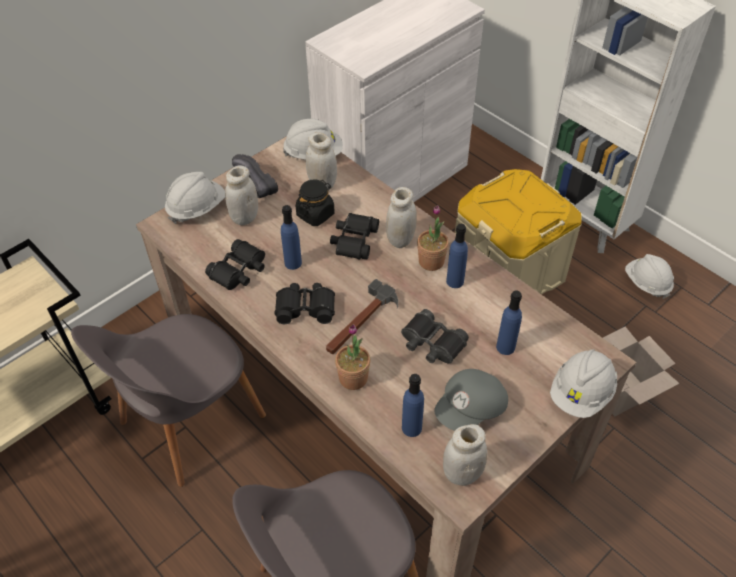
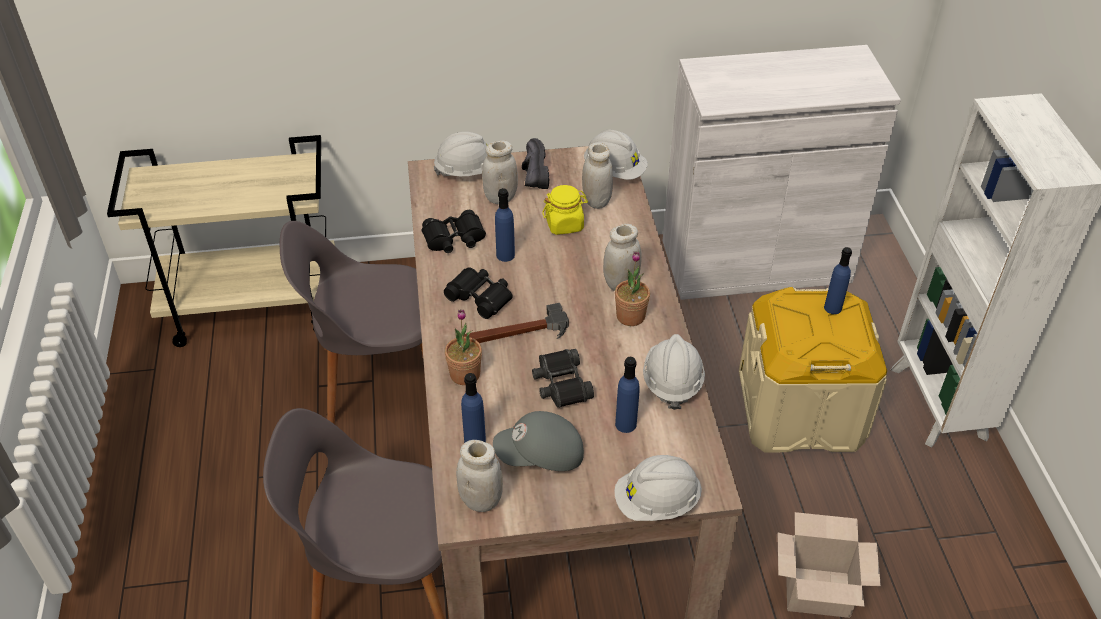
camera: 35 degrees right, 5 degrees down
black jar [296,180,335,226] -> yellow jar [542,185,588,235]
black binoculars [330,213,379,260] -> none
blue bottle [446,224,468,288] -> blue bottle moved to [824,247,852,314]
white hard hat [625,254,674,299] -> white hard hat moved to [643,334,705,410]

